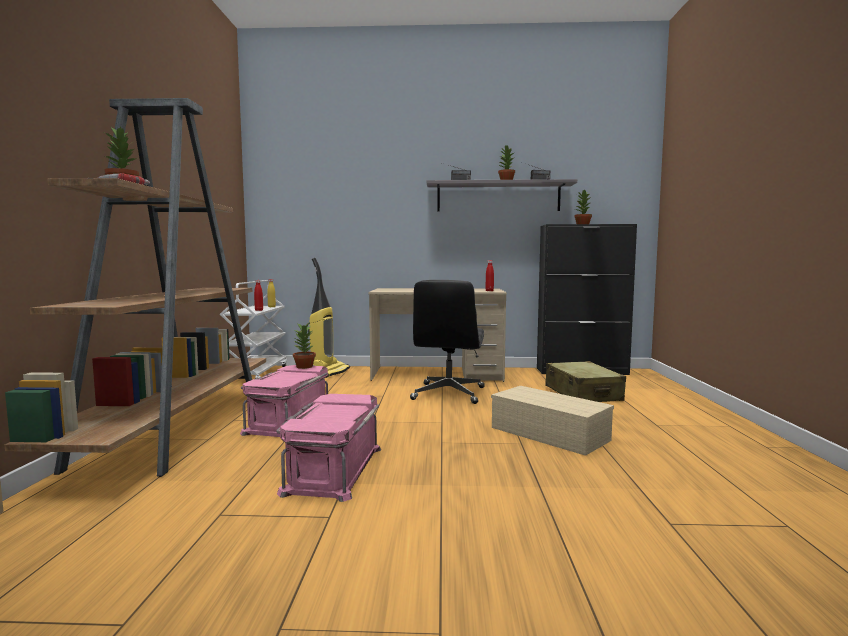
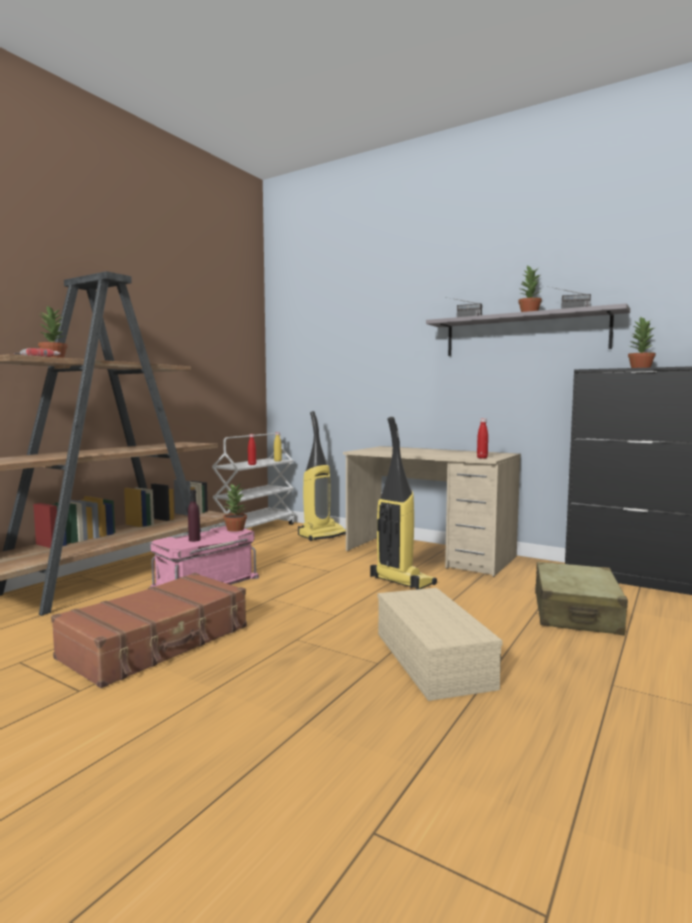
camera: 30 degrees right, 0 degrees up
pink storage box [276,394,381,502] -> brown suitcase [51,573,247,688]
black office chair [410,280,485,404] -> vacuum cleaner [370,417,437,590]
none -> purple bottle [188,490,200,542]

